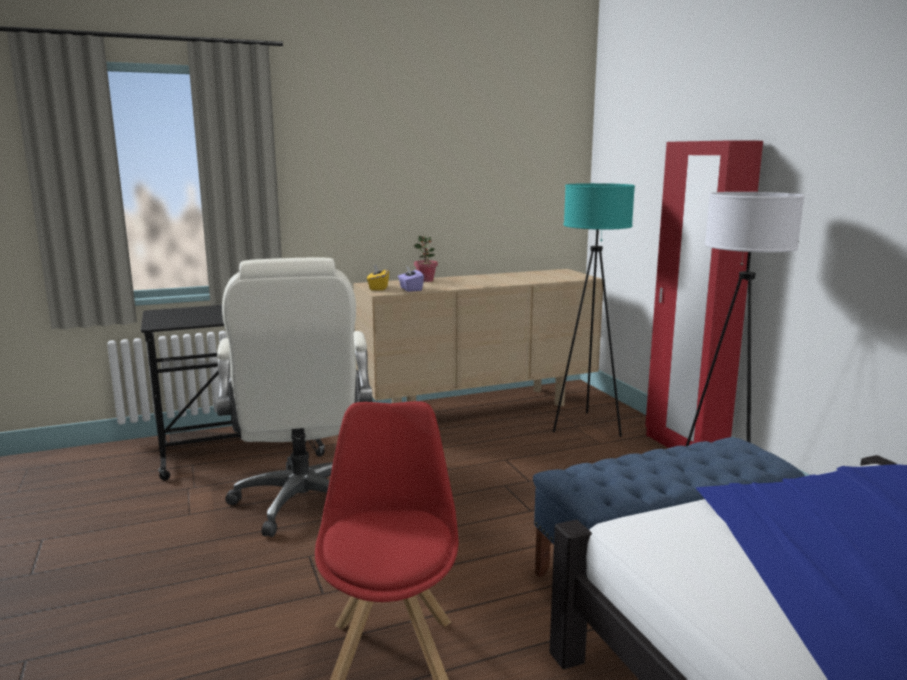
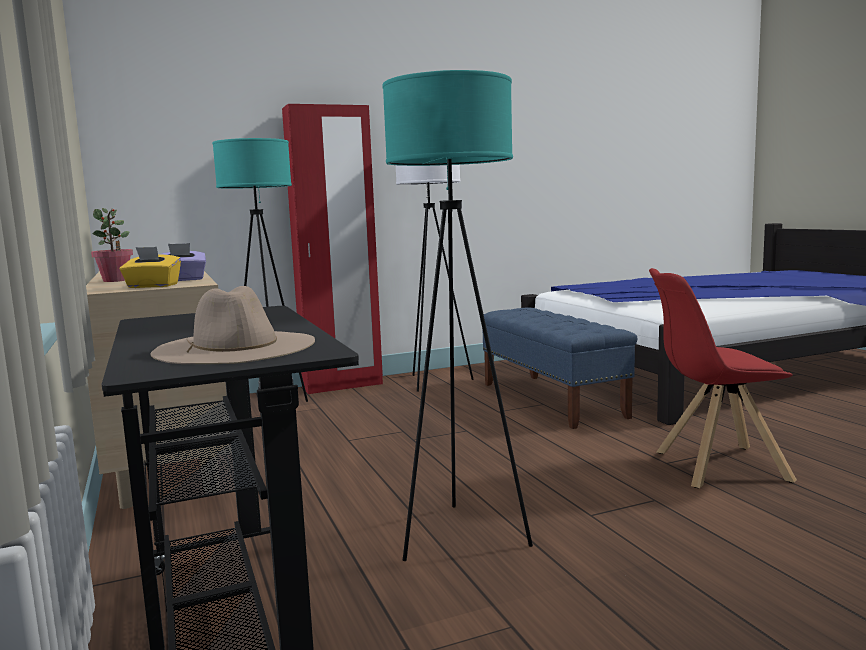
camera: 90 degrees left, 5 degrees down
white office chair [216,257,373,537] -> turquoise floor lamp [382,70,533,561]
none -> beige hat [151,286,315,364]

